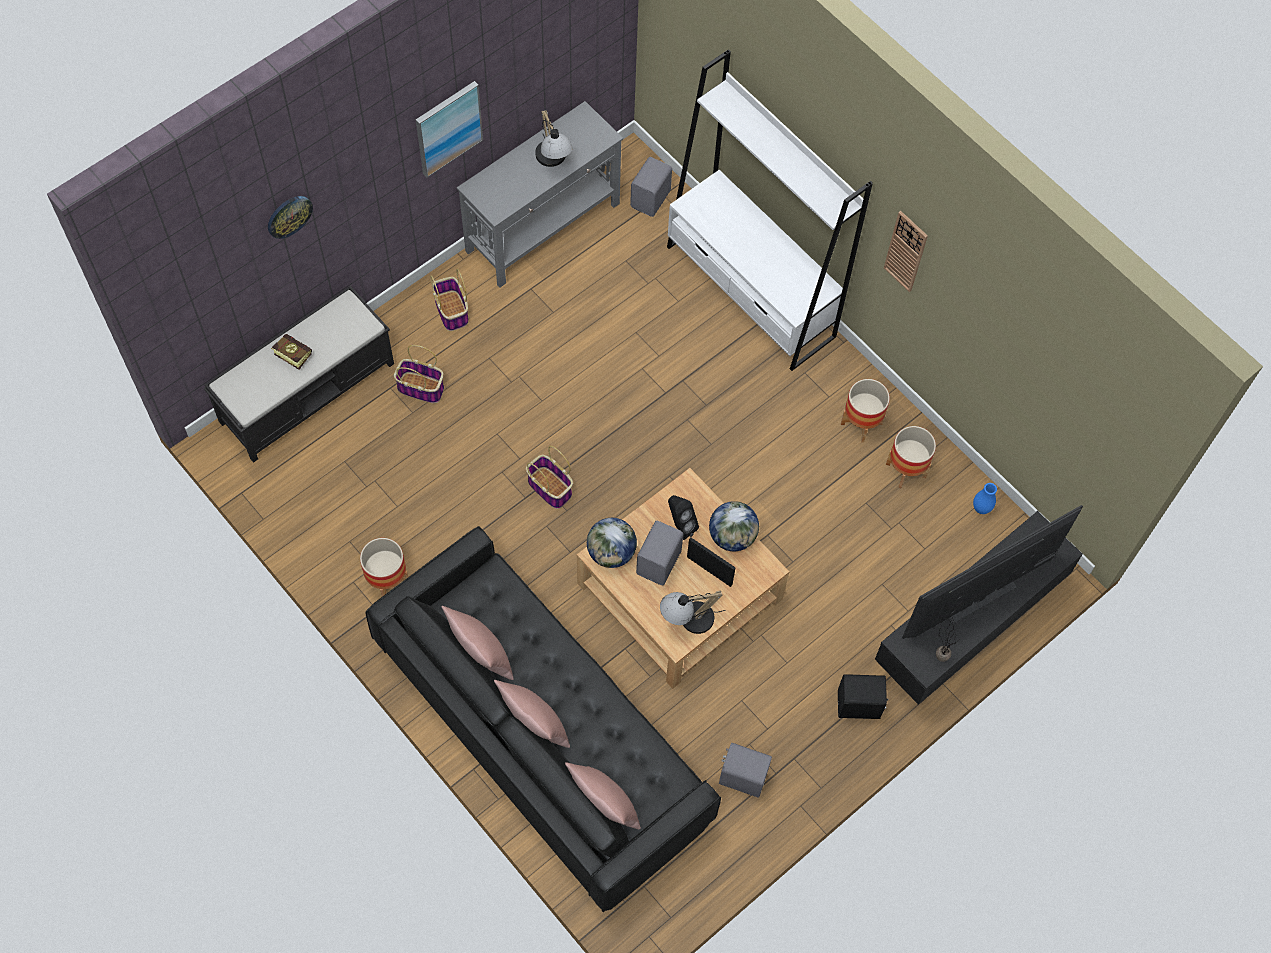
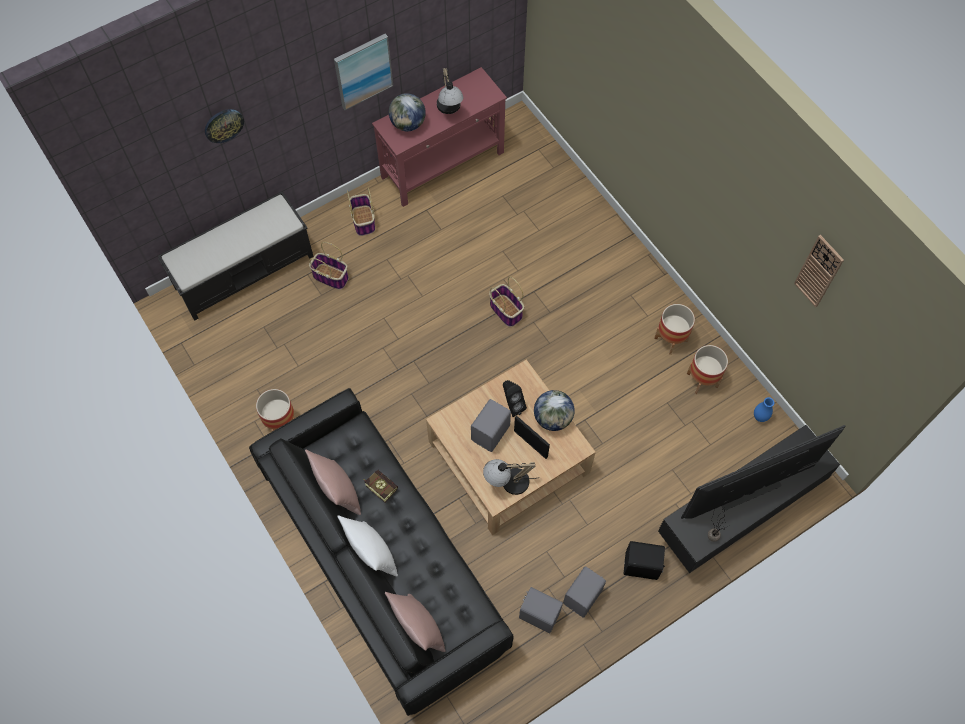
camera: 10 degrees right, 0 degrees up
book [271,334,312,370] -> book moved to [364,470,398,503]
grey console table [457,101,623,287] -> red console table [372,67,507,207]
pink pillow [494,680,570,748] -> white pillow [337,515,398,576]
basket [526,446,573,509] -> basket moved to [489,277,524,327]
globe [587,518,637,568] -> globe moved to [389,93,426,131]
grey speaker [630,157,672,217] -> grey speaker moved to [563,566,606,617]
white bookcase [667,50,873,371] -> none
wall clock [884,211,928,292] -> wall clock moved to [794,235,844,307]

